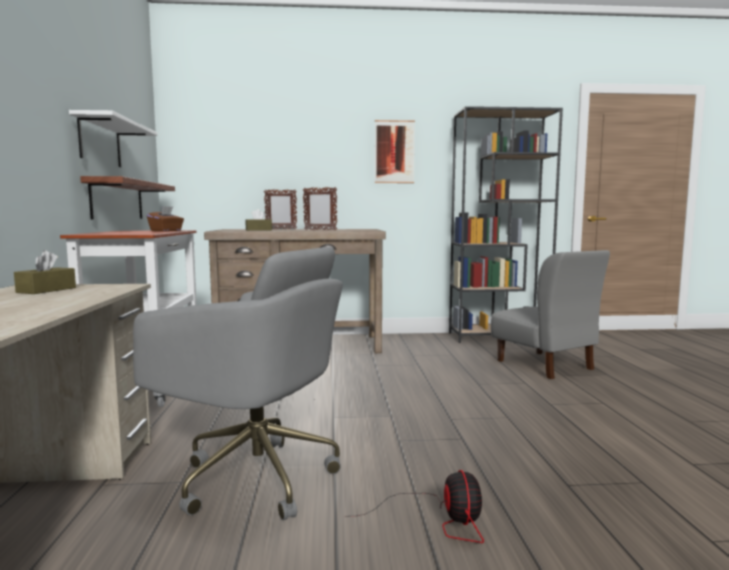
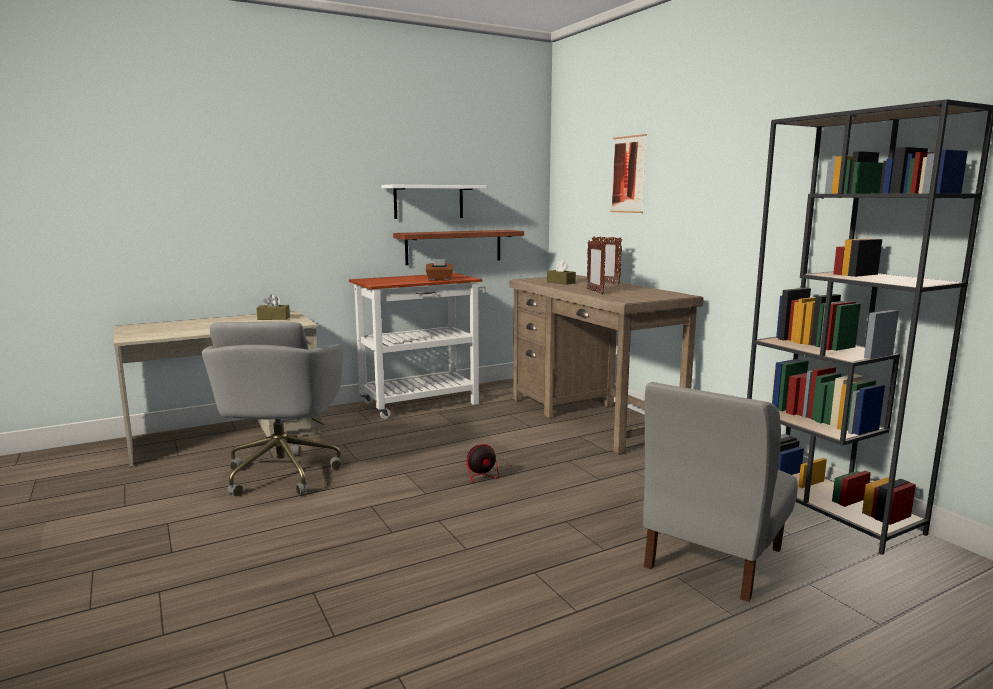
camera: 65 degrees right, 5 degrees up
fan [344,470,484,543] -> fan moved to [466,444,512,484]
picture [375,120,415,183] -> picture moved to [610,134,647,213]

